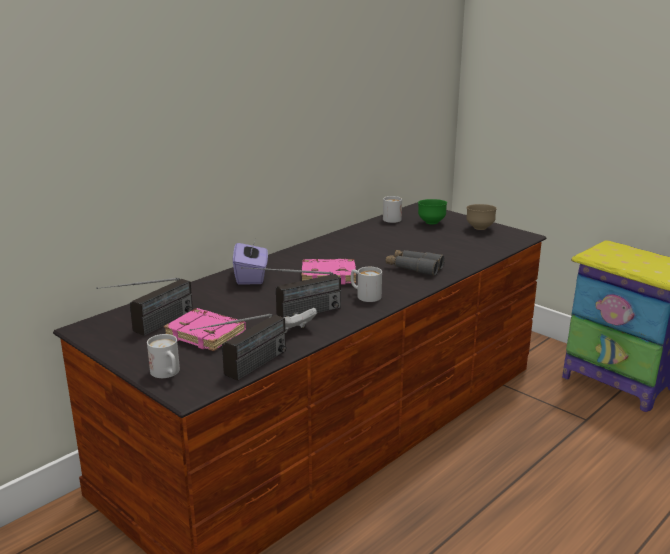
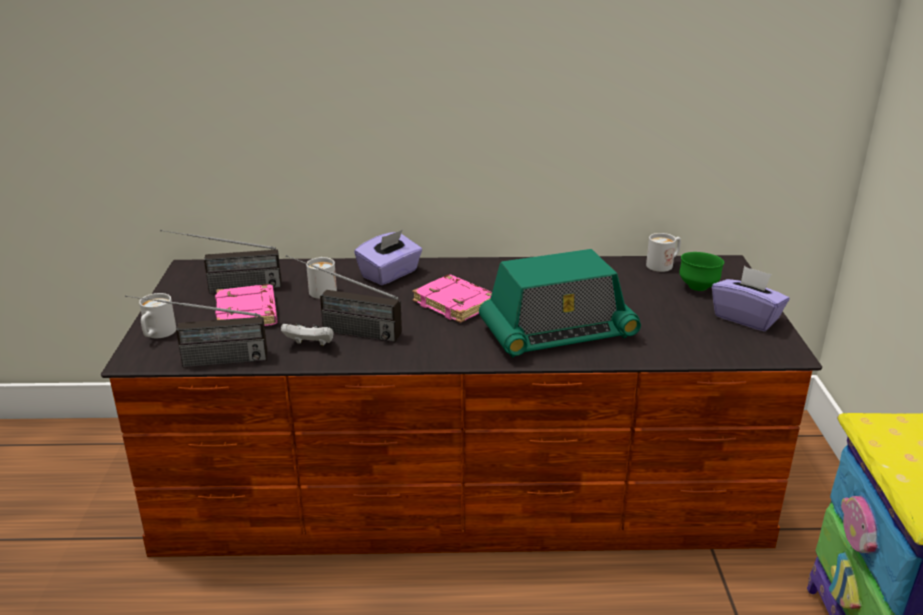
camera: 45 degrees right, 5 degrees up
white mug [351,267,382,302] -> white mug moved to [306,257,337,299]
grey binoculars [385,250,444,276] -> radio [479,249,641,358]
brown bowl [467,204,497,230] -> purple tissue box [712,266,790,332]

